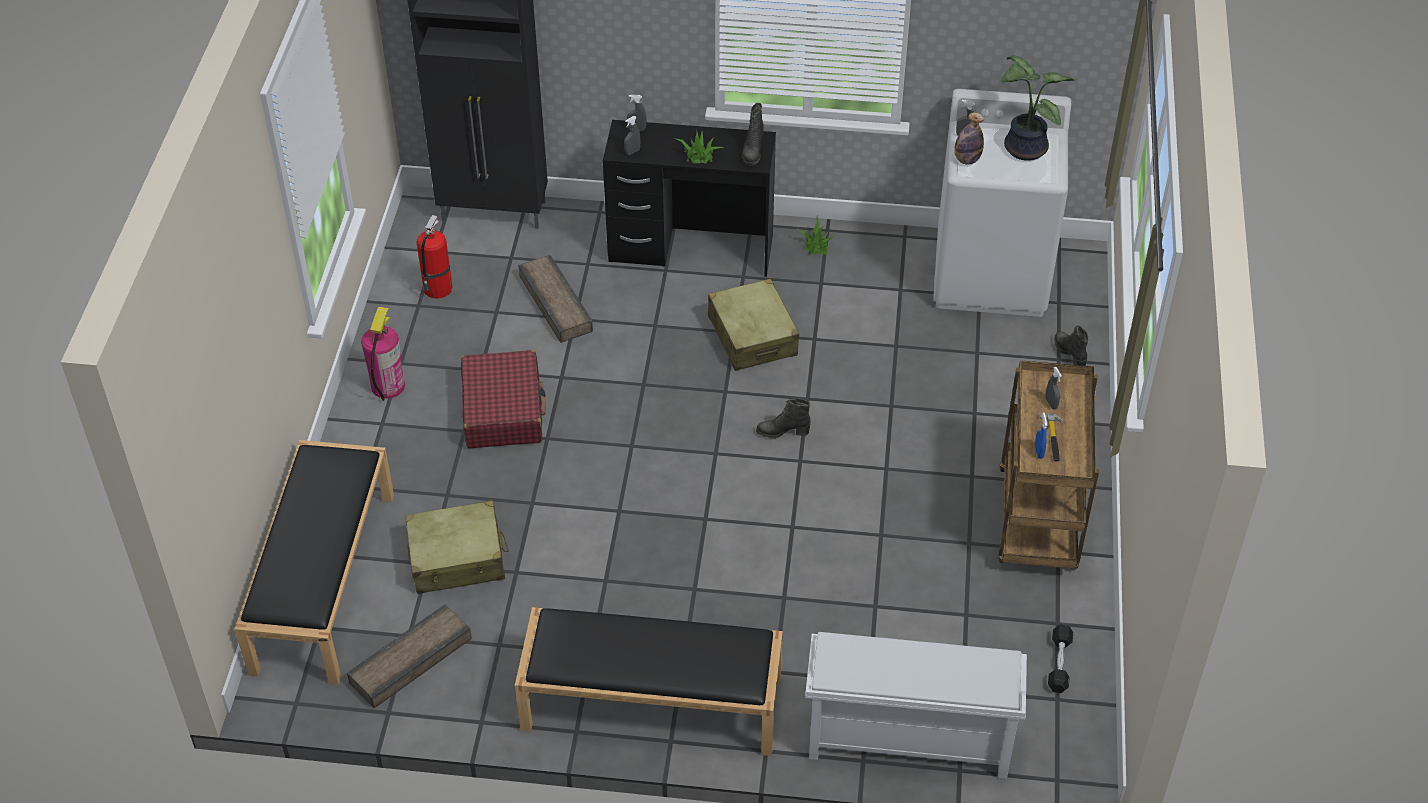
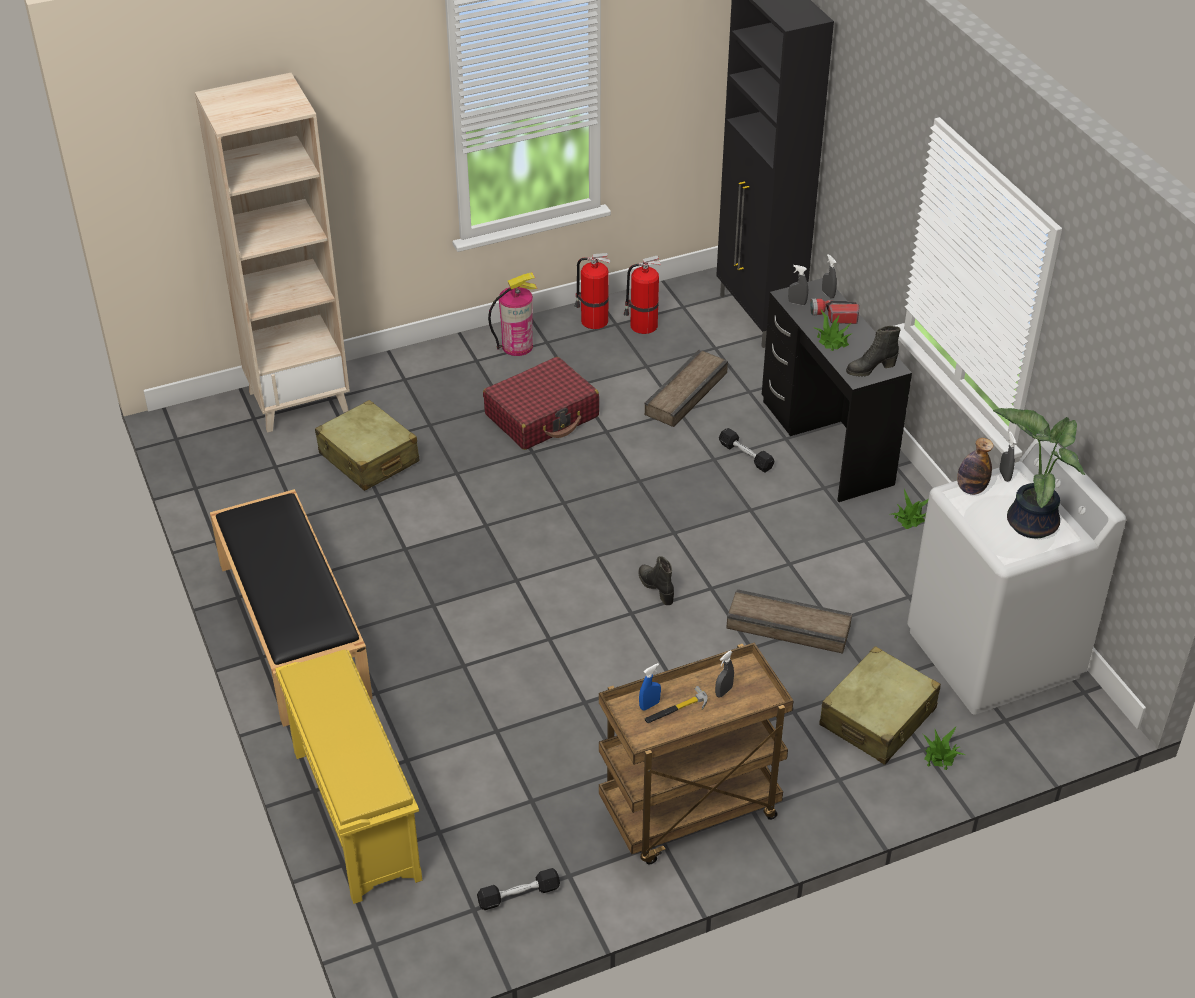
camera: 60 degrees right, 5 degrees down
black bench [235,440,394,685] -> beige bookcase [195,73,350,433]
crate [347,604,472,708] -> crate moved to [726,589,852,654]
beige suitcase [708,279,799,371] -> beige suitcase moved to [819,646,941,765]
white shoe rack [805,632,1027,779] -> yellow shoe rack [275,649,422,904]
black boot [1054,325,1088,366] -> potted plant [923,727,965,770]
none -> fire extinguisher [575,253,611,329]
none -> black dumbbell [719,428,775,473]
none -> flashlight [810,299,859,324]

